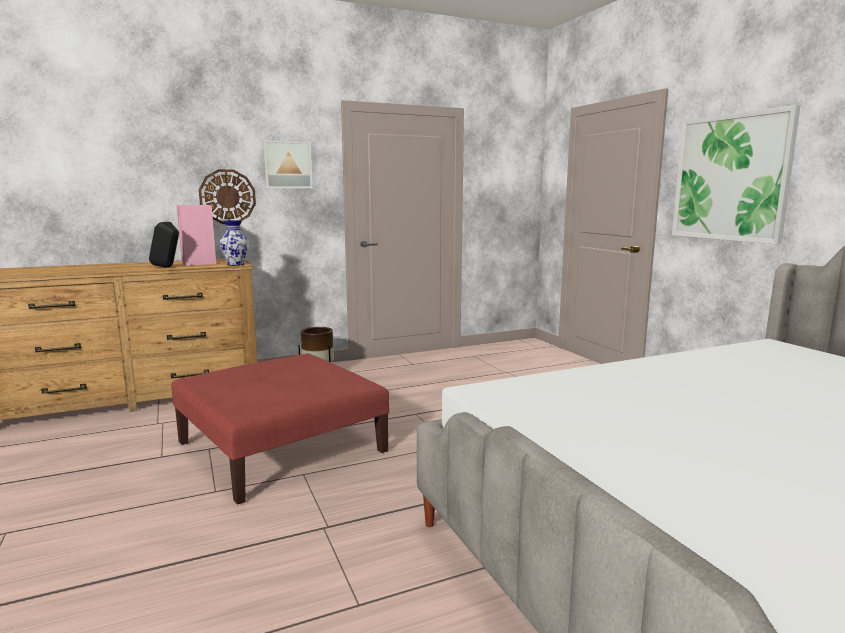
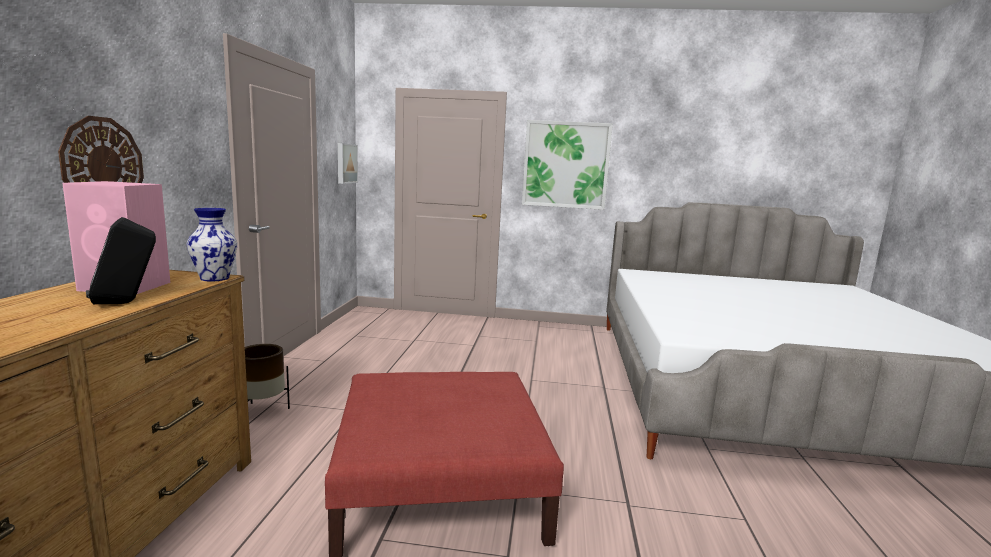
camera: 60 degrees left, 0 degrees up
picture [263,140,313,188] -> picture moved to [338,143,358,184]

